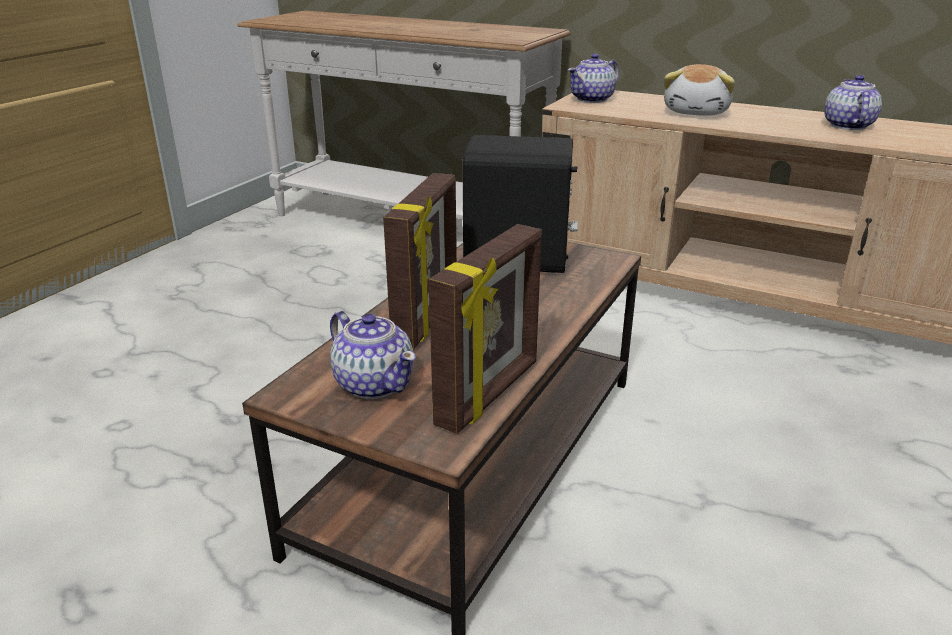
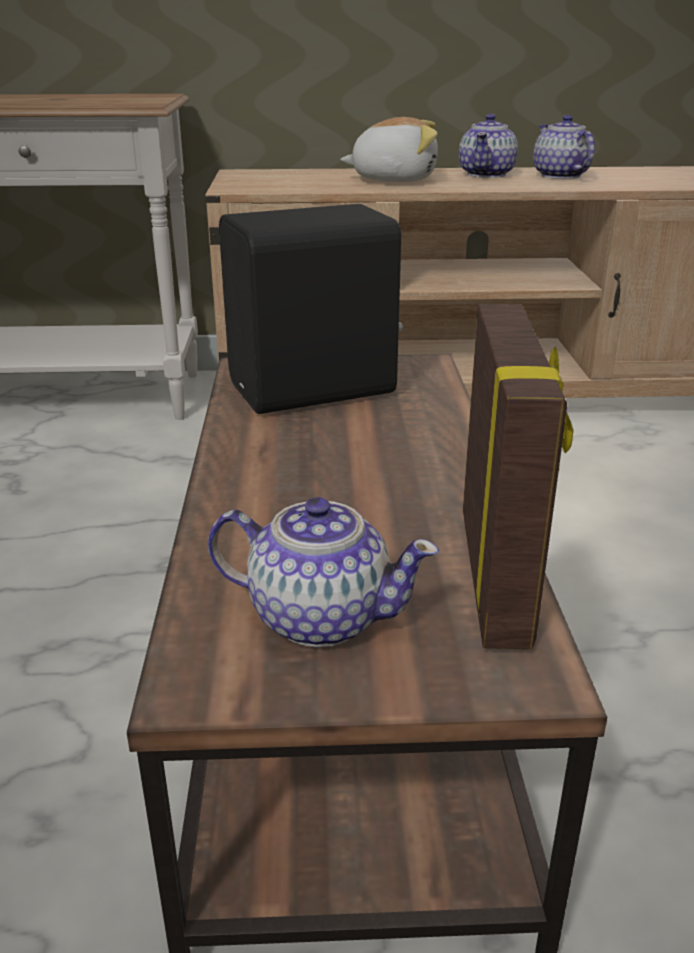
camera: 30 degrees left, 0 degrees up
picture frame [383,173,457,350] -> none
teapot [568,54,619,103] -> teapot moved to [459,114,518,178]
plush toy [664,64,735,116] -> plush toy turned 75 degrees counterclockwise [340,117,438,182]

